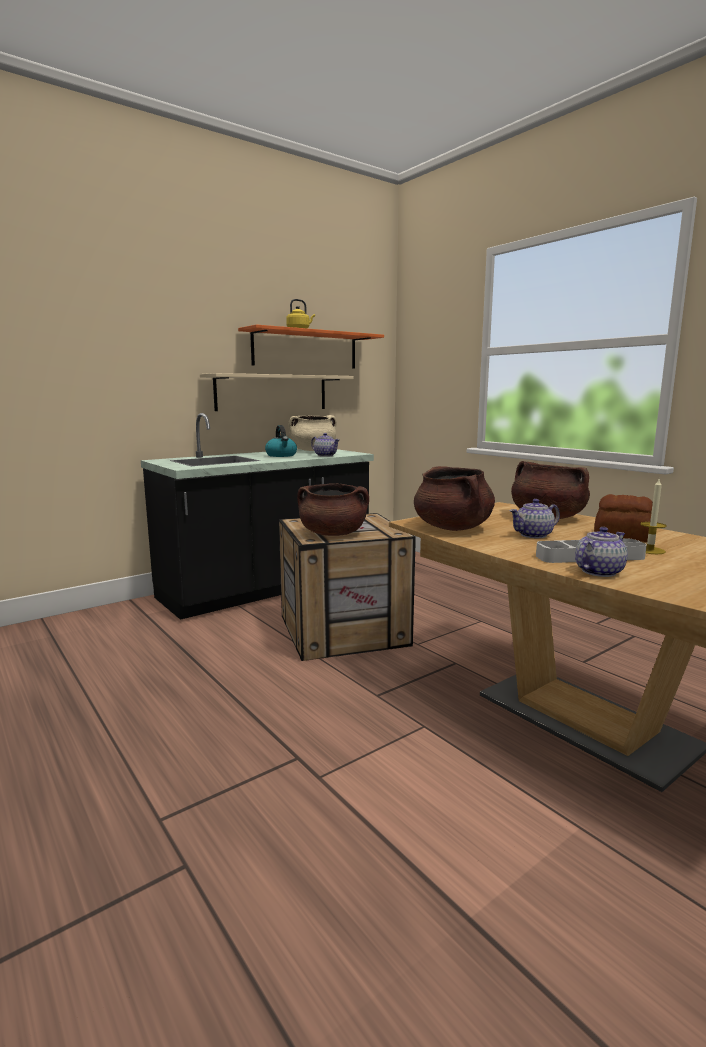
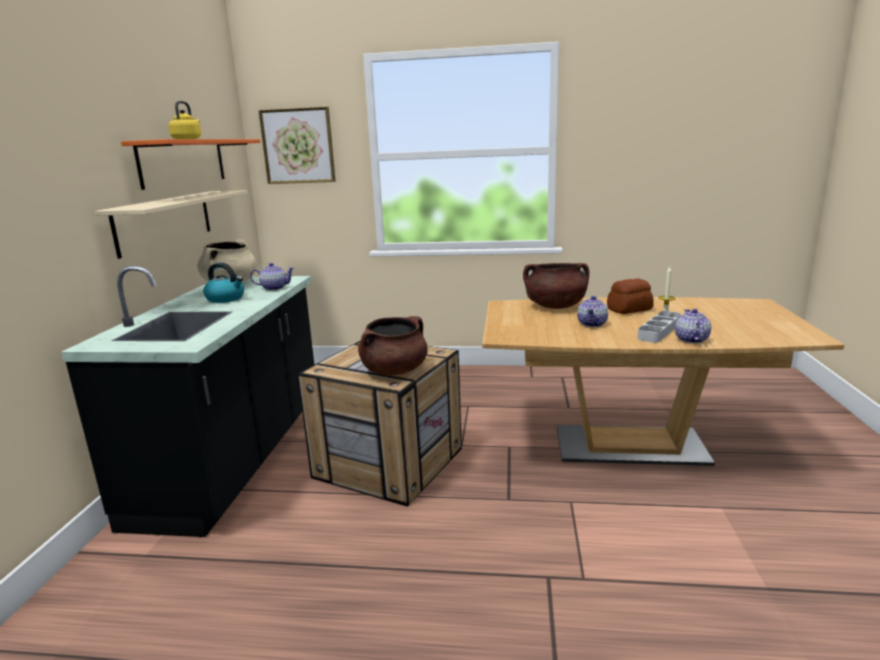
camera: 45 degrees left, 5 degrees up
brown cooking pot [414,466,495,531] -> none
none -> picture [258,107,336,184]

